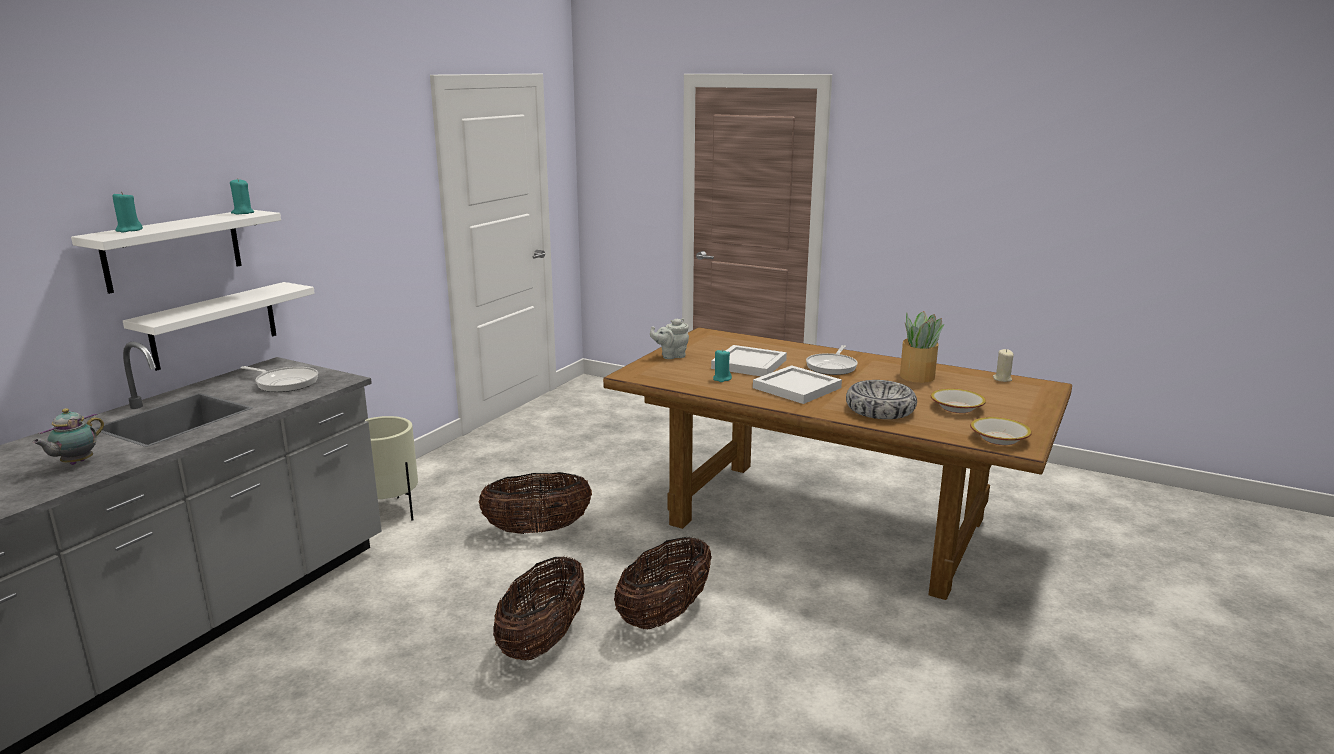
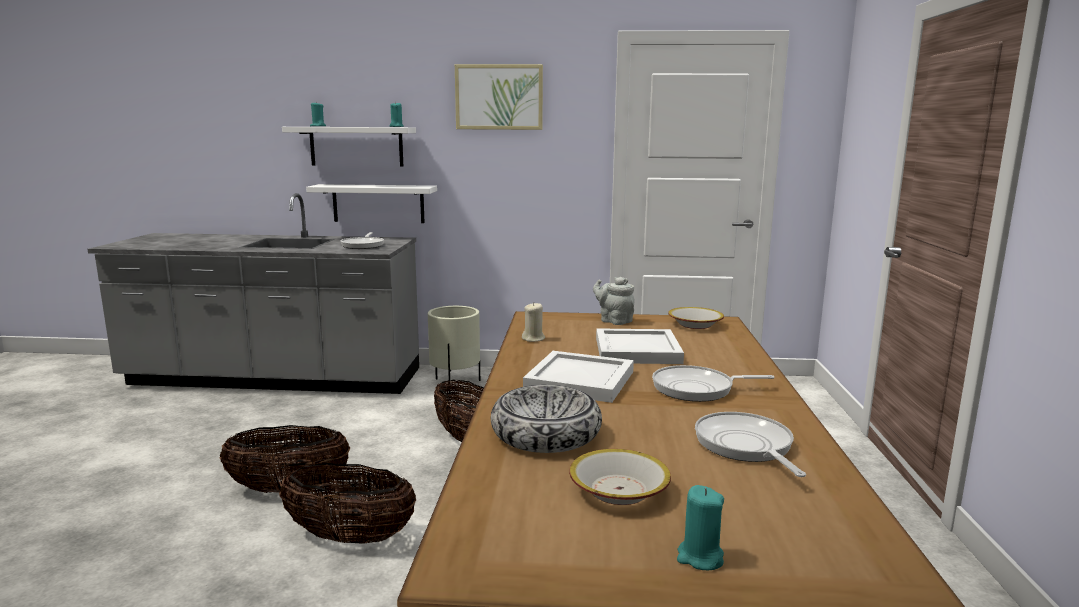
camera: 65 degrees right, 5 degrees down
teapot [32,408,104,465] -> none
turquoise candle [713,349,732,382] -> turquoise candle moved to [677,485,724,570]
potted plant [900,311,944,383] -> frying pan [695,412,806,477]
bowl [970,417,1032,445] -> bowl moved to [668,307,724,329]
beige candle [993,349,1014,382] -> beige candle moved to [522,302,545,342]
none -> picture [455,64,543,130]

